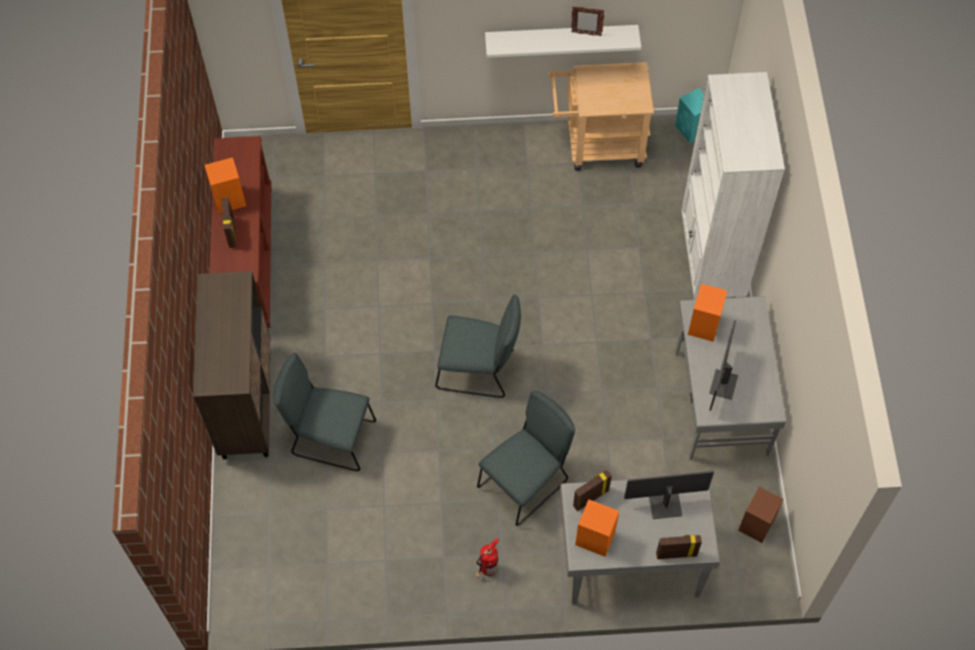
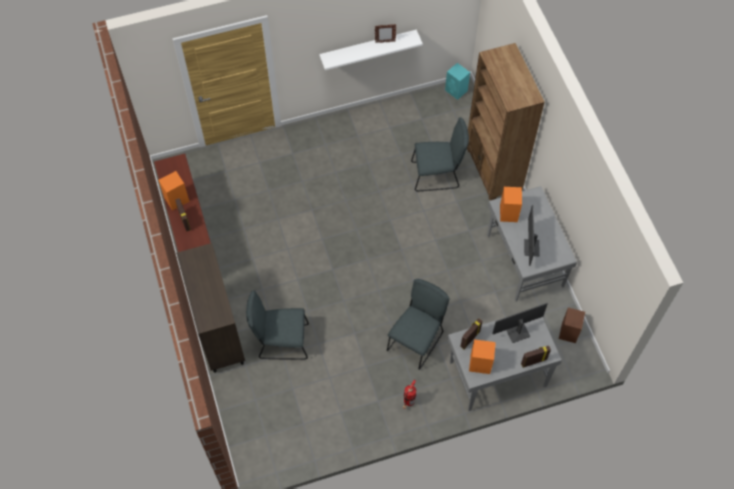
camera: 15 degrees left, 0 degrees up
grey chair [435,294,521,398] -> grey chair moved to [411,117,469,192]
beige cart [548,62,655,171] -> none
white bookcase [681,72,785,300] -> brown bookcase [467,43,545,200]

